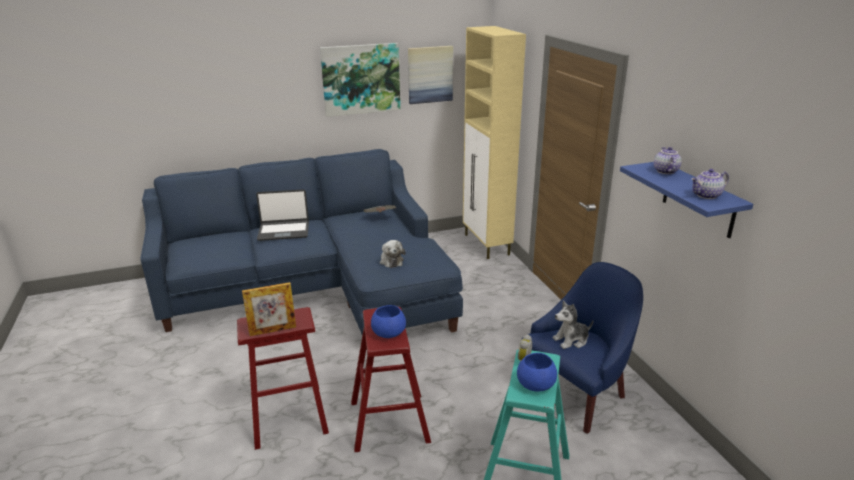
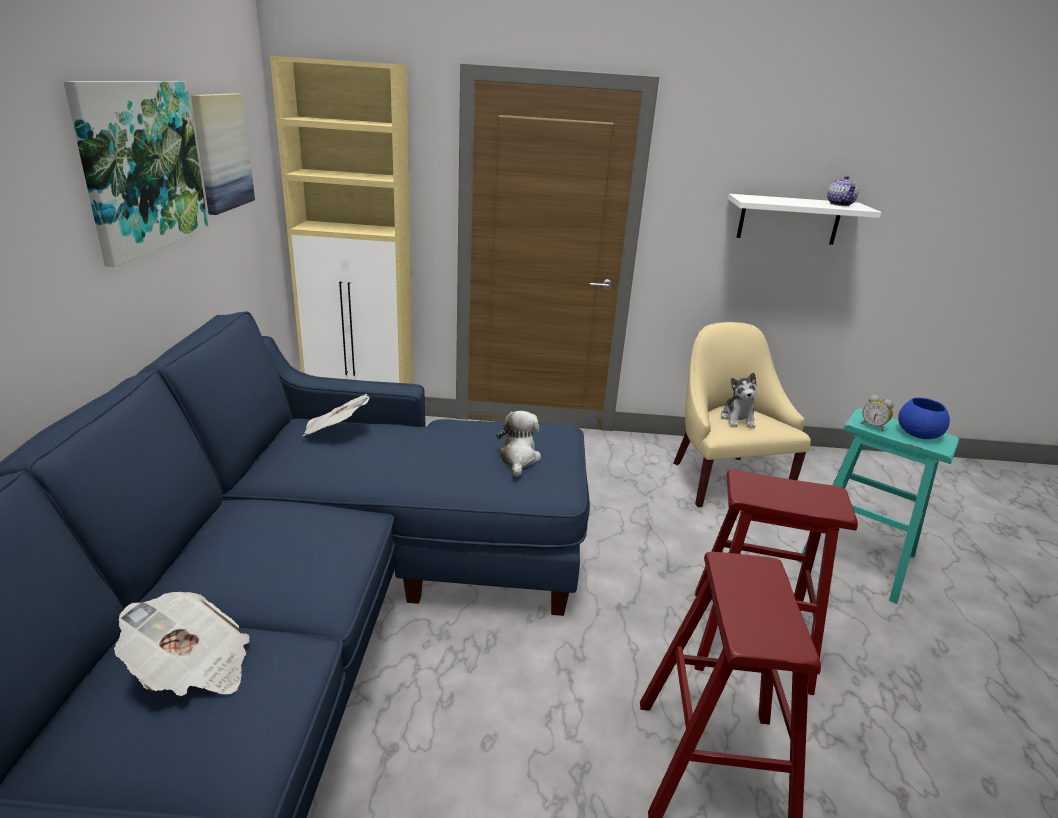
camera: 70 degrees left, 0 degrees up
picture frame [242,282,296,336] -> none
laptop [256,189,309,241] -> none
blue bowl [371,305,406,338] -> none
plush toy [380,240,406,268] -> plush toy turned 90 degrees counterclockwise [497,411,541,477]
blue armchair [522,262,643,434] -> beige armchair [673,322,811,507]
blue shelf [620,162,753,238] -> white shelf [728,194,881,245]
teapot [654,147,682,174] -> none
none -> newspaper [114,592,250,696]

